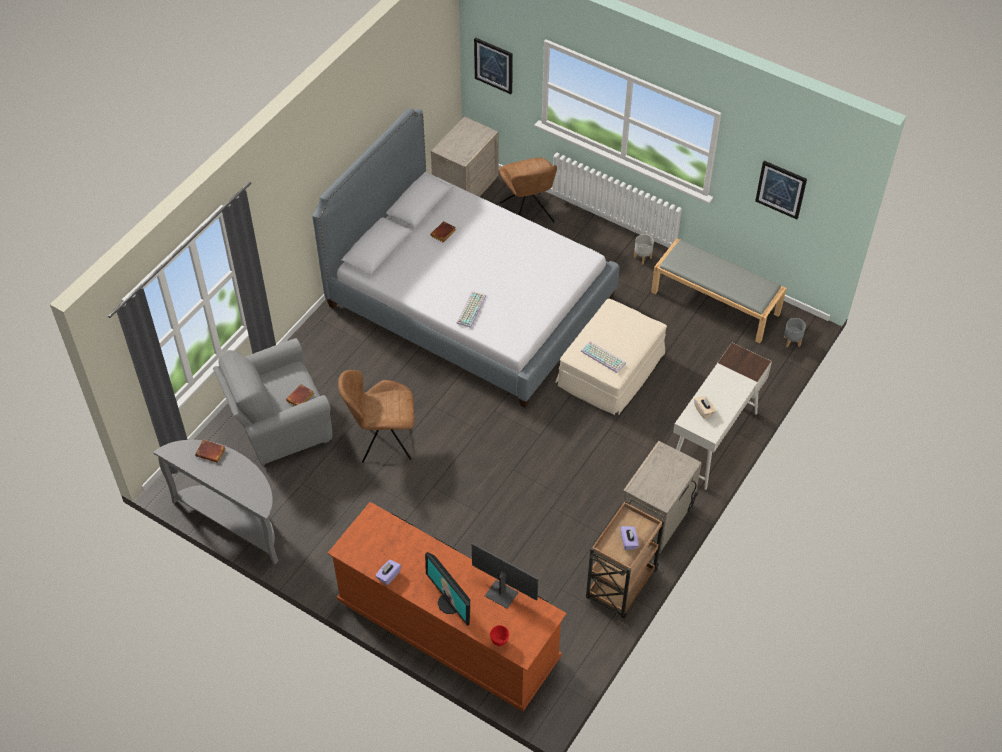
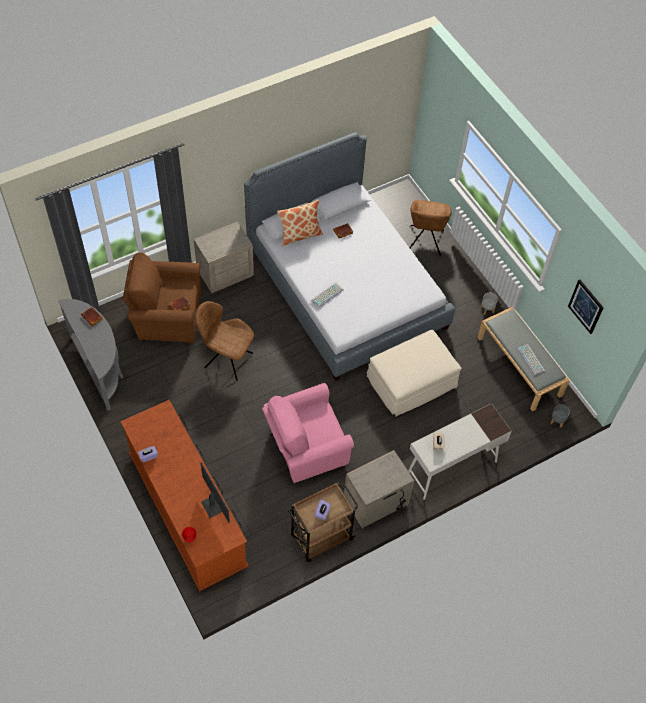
camera: 25 degrees right, 5 degrees up
grey armchair [213,338,332,466] -> brown armchair [123,252,201,344]
monitor [425,552,470,626] -> none
beige nightstand [431,116,499,197] -> beige nightstand moved to [194,221,254,293]
picture [474,37,513,94] -> none
keyboard [581,341,626,373] -> keyboard moved to [517,344,545,375]
none -> pink armchair [262,383,354,483]
none -> pillow [277,200,323,246]

